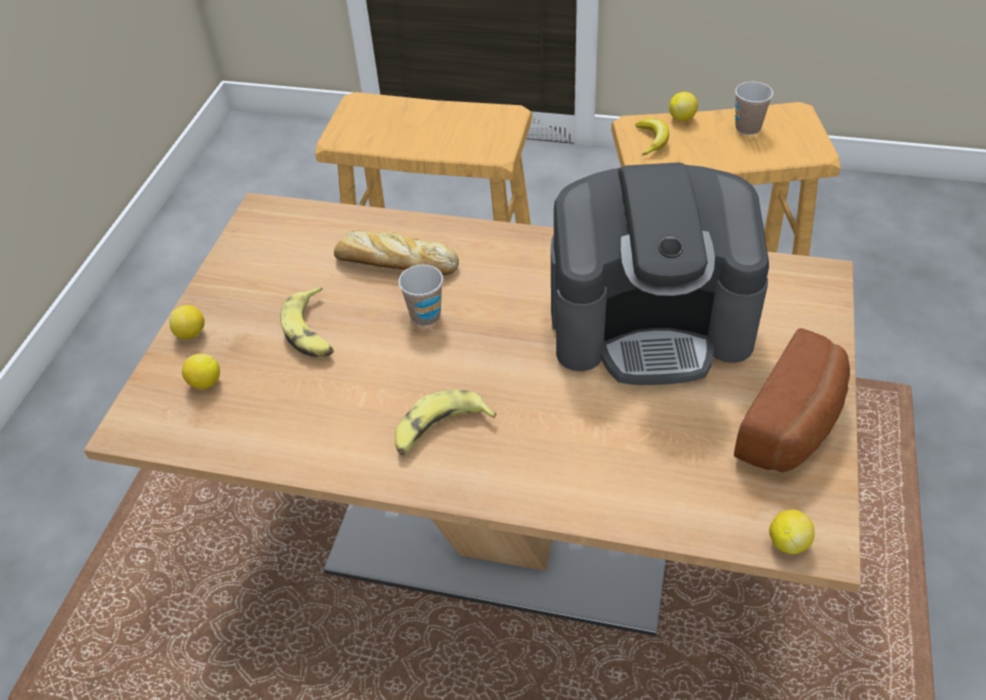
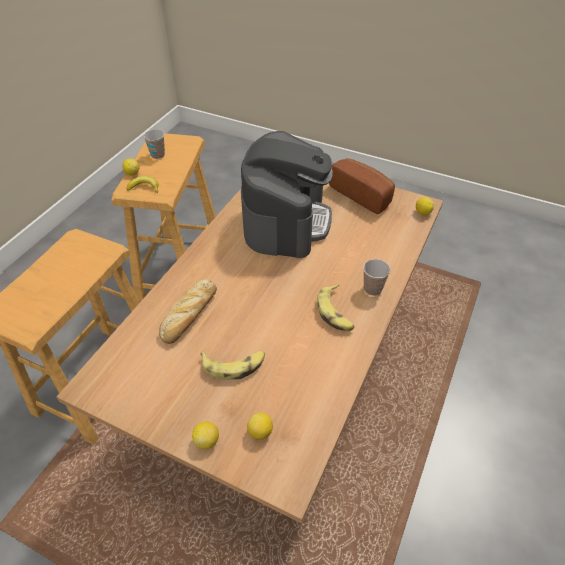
camera: 80 degrees left, 0 degrees up
cup [398,265,443,326] -> cup moved to [363,259,390,296]

